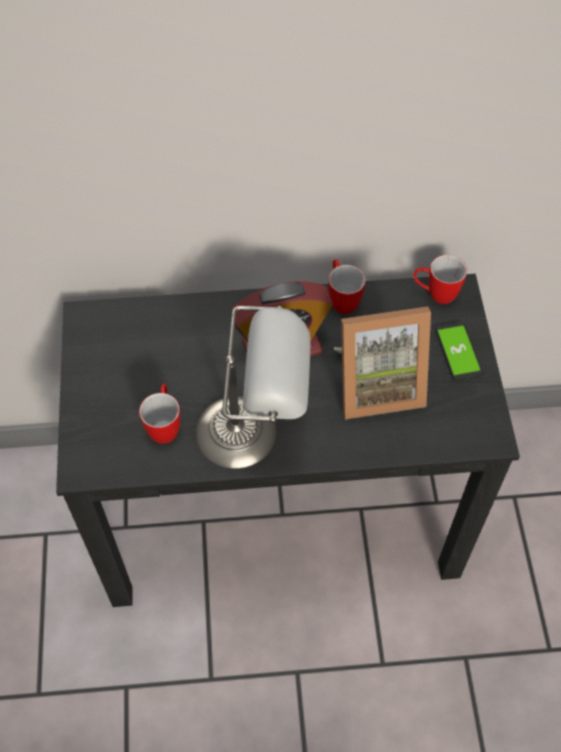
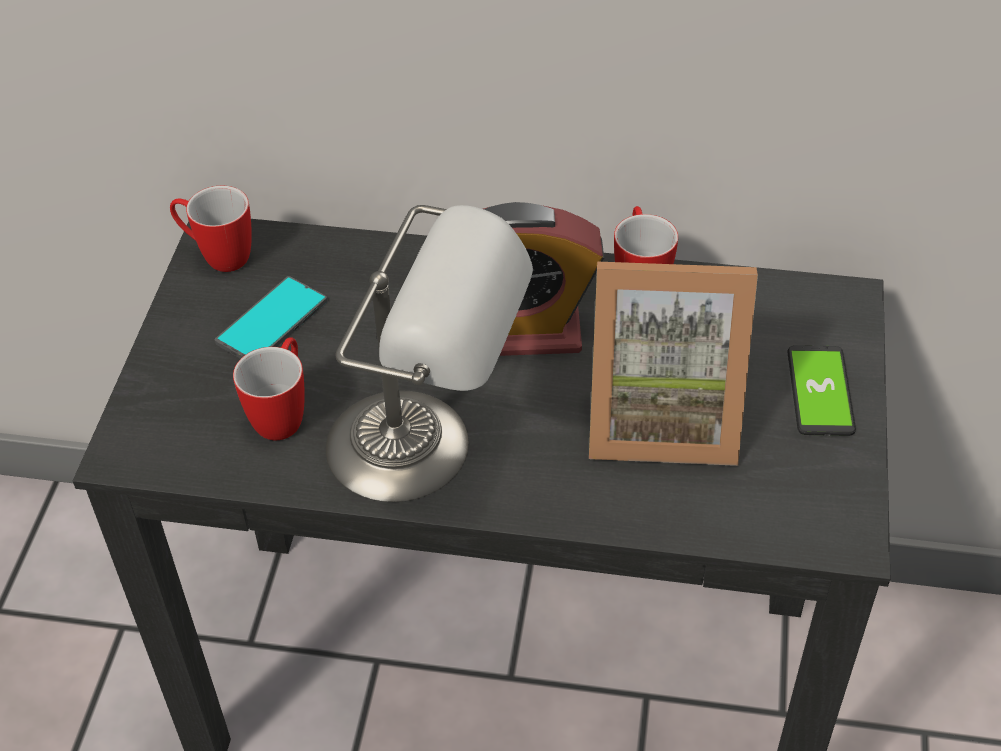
camera: 15 degrees right, 10 degrees down
mug [413,255,467,304] -> mug moved to [170,186,252,272]
none -> phone [215,276,328,359]

